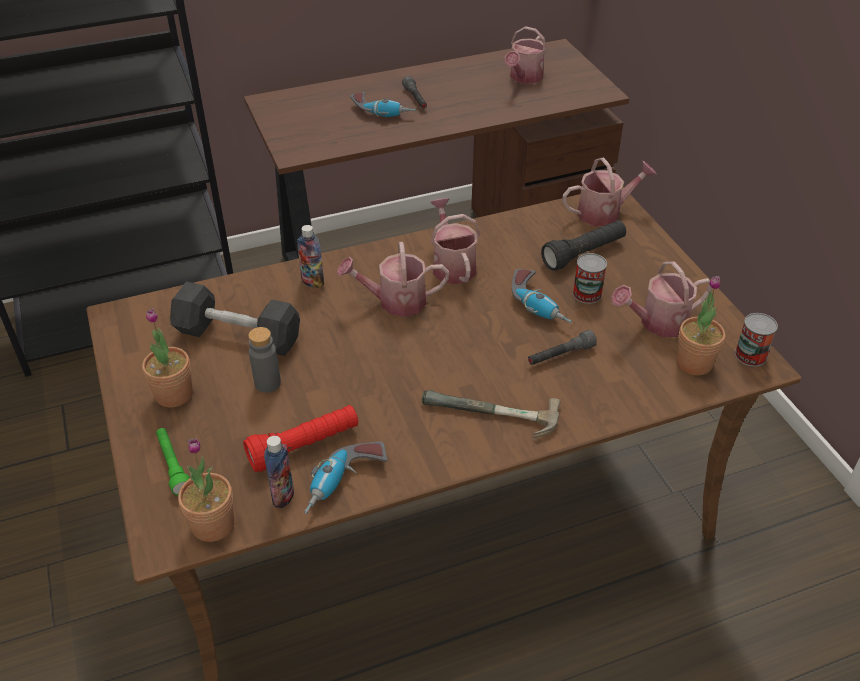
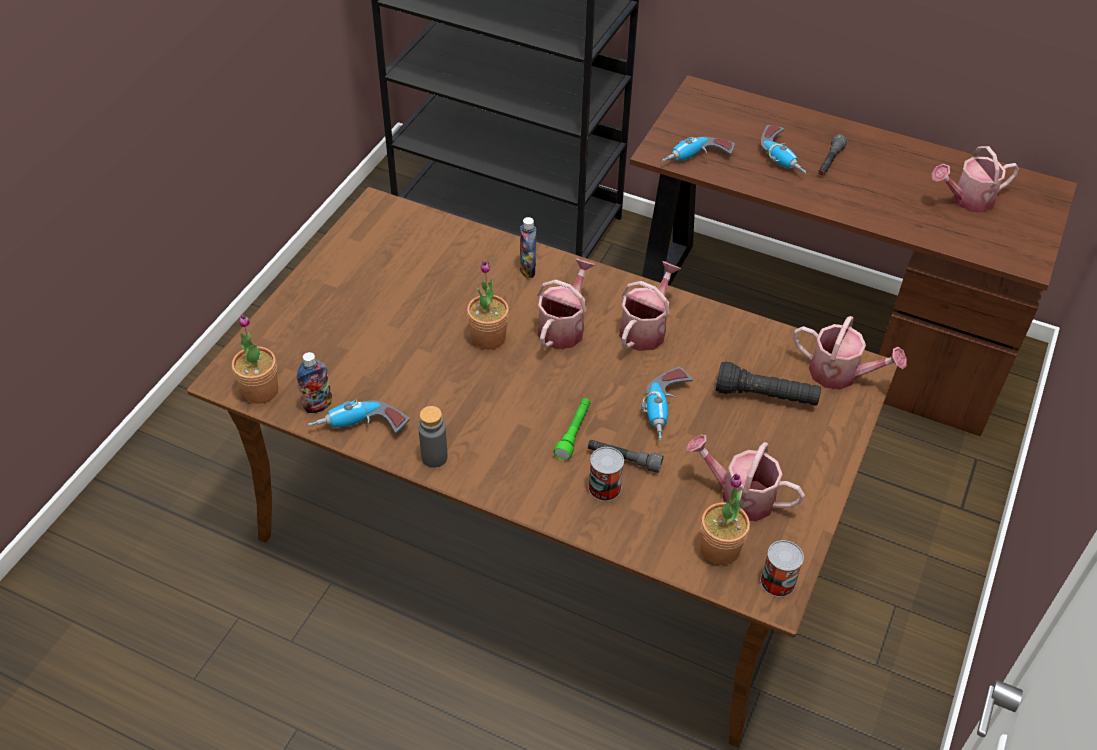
camera: 45 degrees right, 5 degrees up
potted plant [142,308,193,408] -> potted plant moved to [467,261,509,350]
green flashlight [156,428,190,496] -> green flashlight moved to [554,398,591,460]
black dumbbell [170,282,300,356] -> none
red flashlight [243,405,358,472] -> none
grey bottle [248,327,281,393] -> grey bottle moved to [419,406,448,468]
watering can [337,242,449,317] -> watering can turned 75 degrees clockwise [537,258,595,350]
hammer [421,390,560,439] -> none
can [573,253,607,304] -> can moved to [588,447,624,501]
none -> power drill [662,137,735,162]

